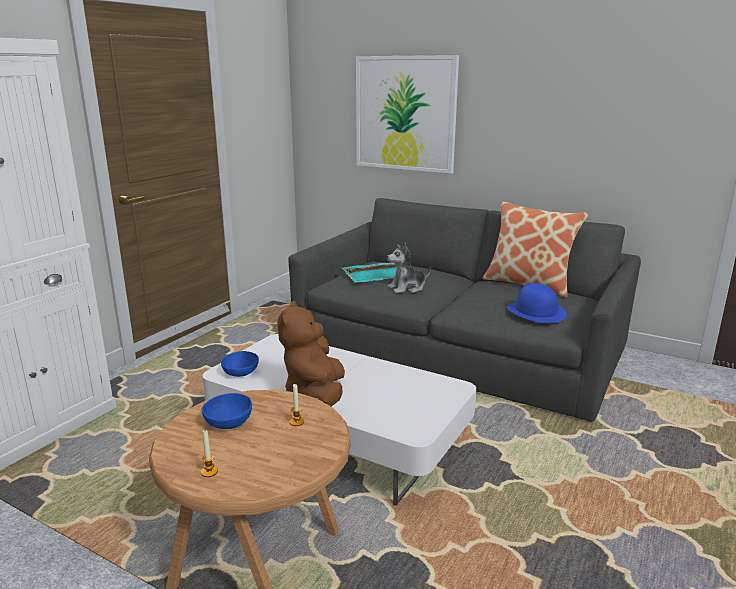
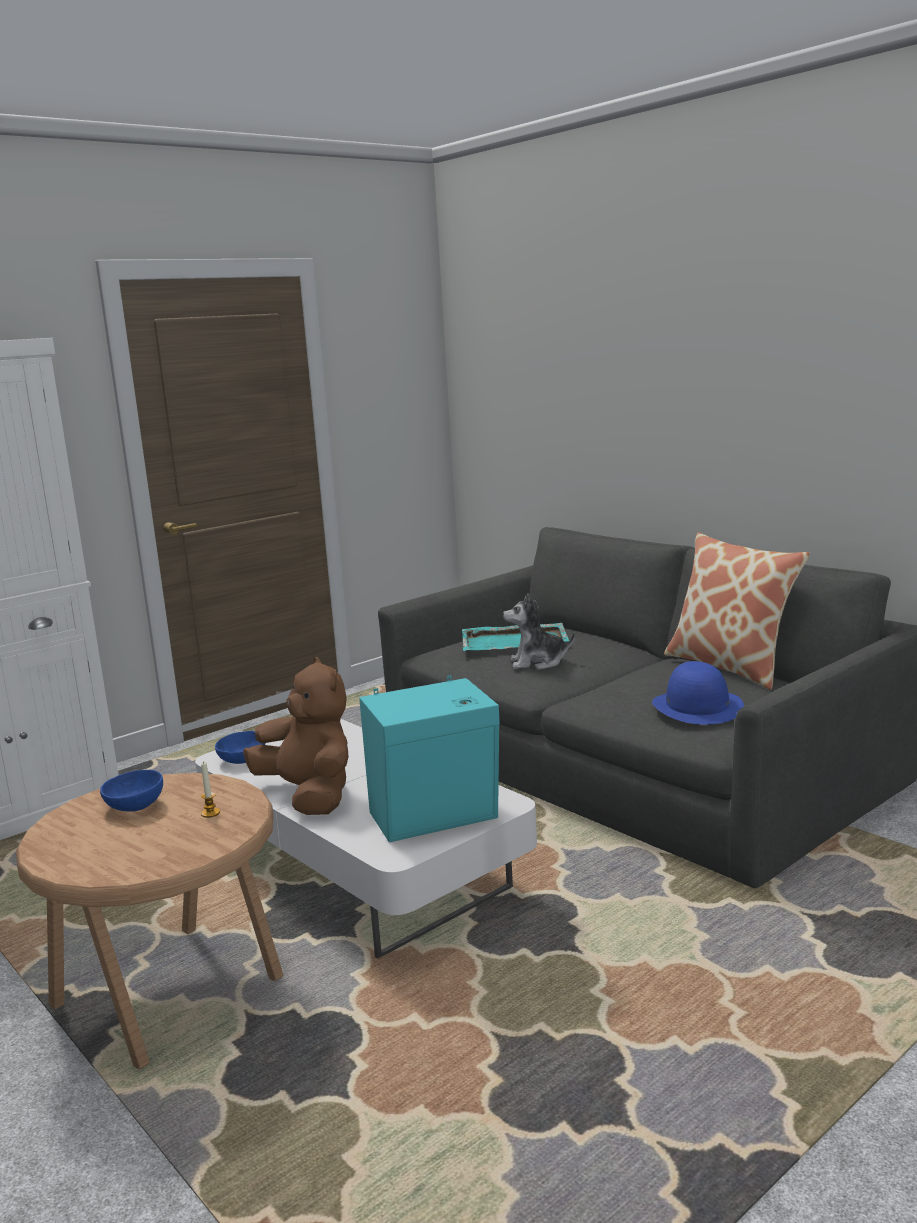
camera: 20 degrees right, 5 degrees down
candle [201,430,218,477] -> none
brown plush toy [277,301,345,407] -> brown plush toy turned 120 degrees clockwise [243,657,348,815]
picture [356,55,459,174] -> none
none -> turquoise speaker [359,675,500,842]

